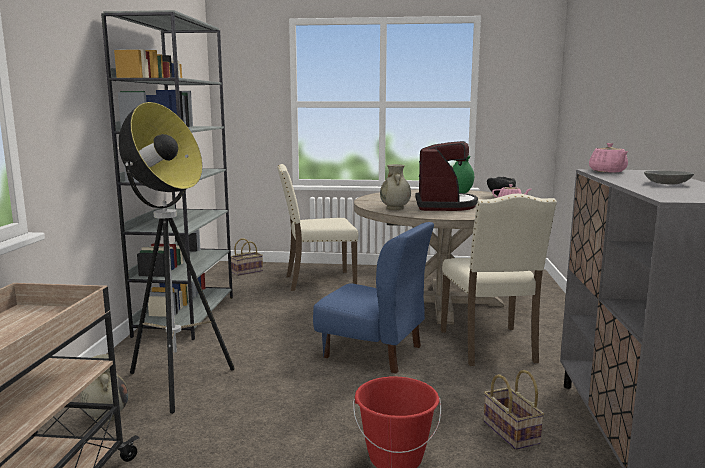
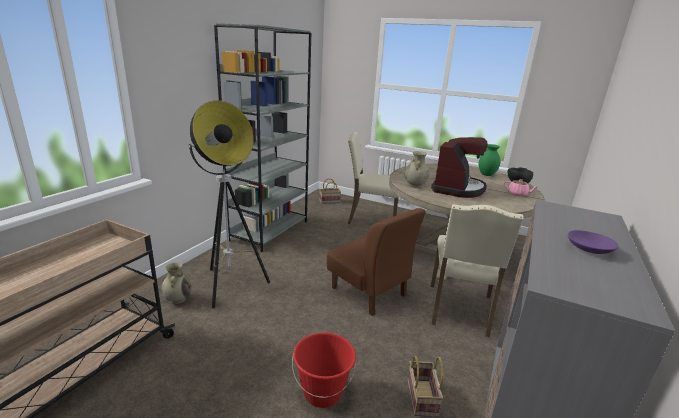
camera: 20 degrees right, 10 degrees up
blue chair [313,222,434,374] -> brown chair [327,208,426,316]
pink teapot [589,143,629,172] -> none
grey bowl [644,171,694,184] -> purple bowl [568,230,619,254]

